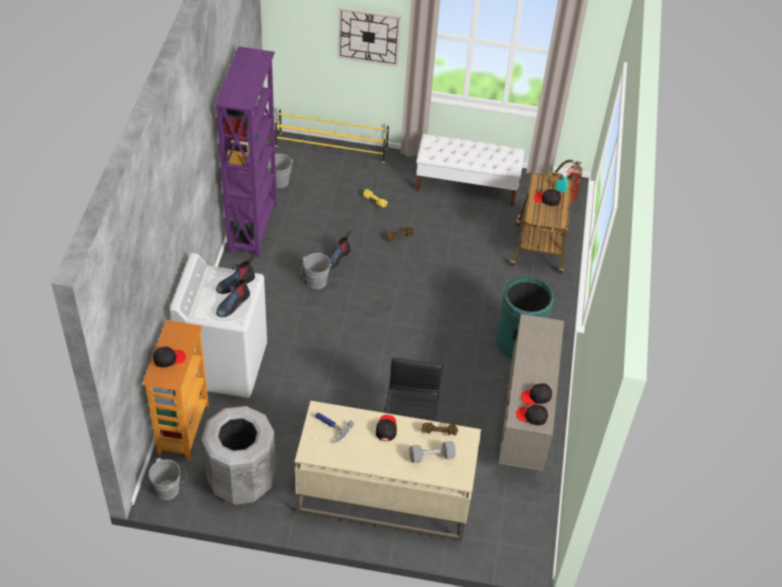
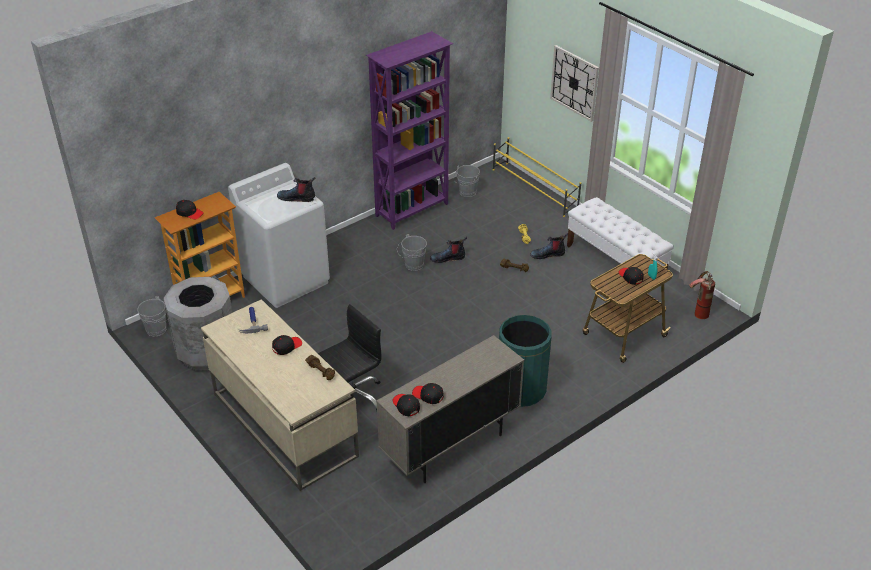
camera: 45 degrees right, 10 degrees down
boot [216,271,250,317] -> boot moved to [530,233,568,259]
grey dumbbell [409,441,456,463] -> none

